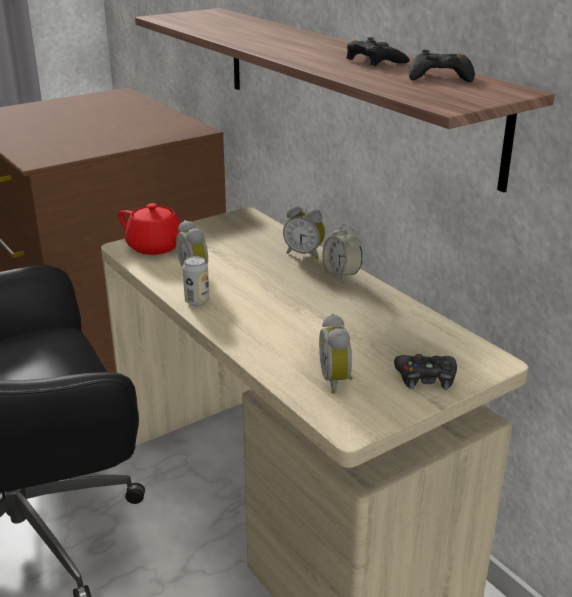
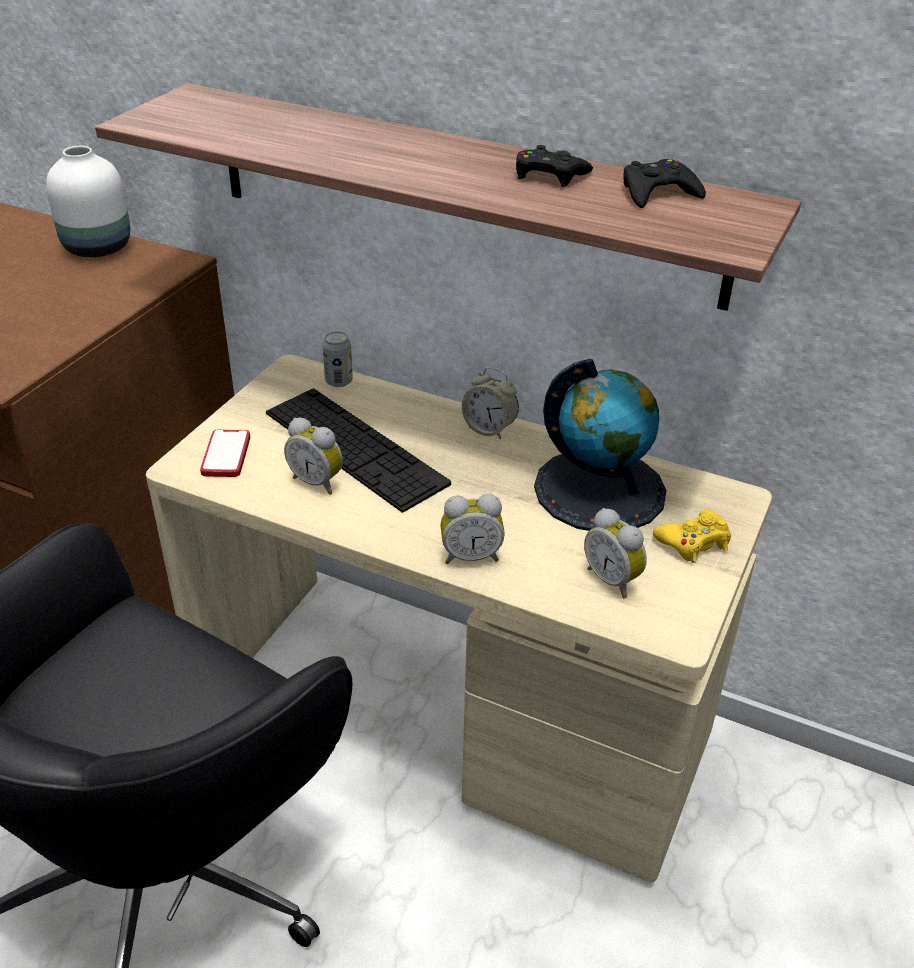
camera: 30 degrees left, 10 degrees up
red teapot [118,203,194,255] -> phone [200,429,250,477]
can [183,256,209,306] -> can moved to [322,332,353,387]
alarm clock [283,205,325,259] -> alarm clock moved to [440,494,505,564]
black game controller [394,354,457,390] -> yellow game controller [653,509,731,563]
none -> white vase [46,146,130,257]
none -> keyboard [266,388,451,513]
none -> globe [534,359,667,531]

